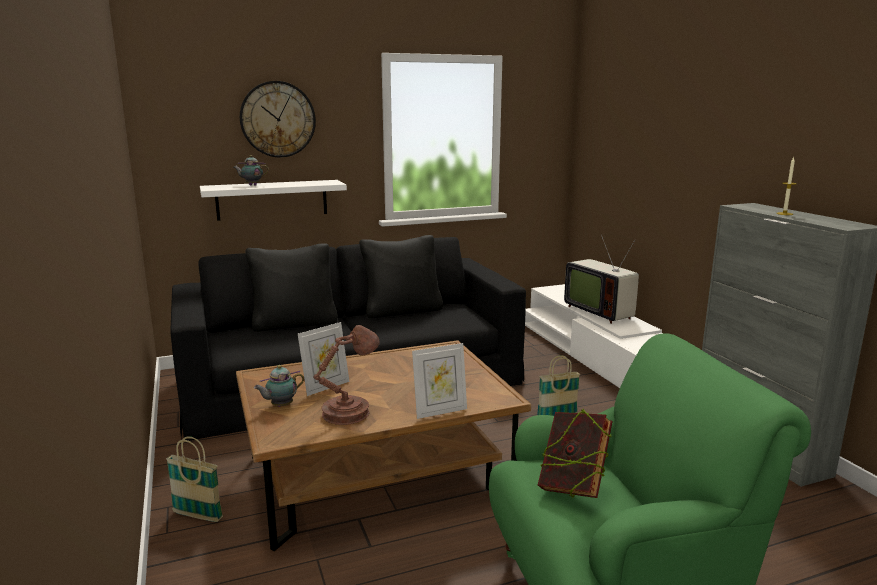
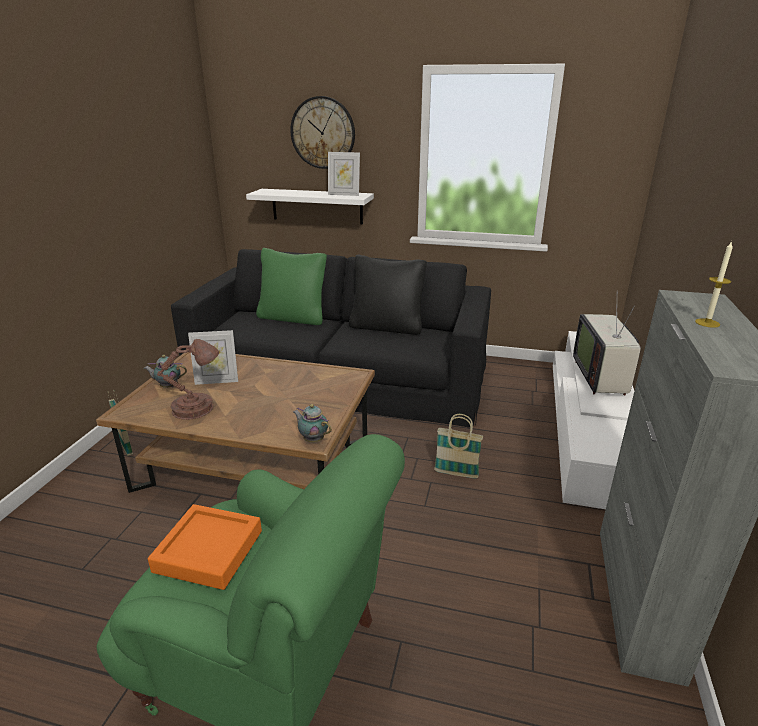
camera: 35 degrees right, 10 degrees up
teapot [233,155,269,186] -> teapot moved to [293,404,332,442]
black pillow [246,243,338,332] -> green pillow [256,248,327,325]
picture frame [412,343,467,419] -> picture frame moved to [328,152,360,196]
book [538,409,613,498] -> orange tray [148,504,262,590]

